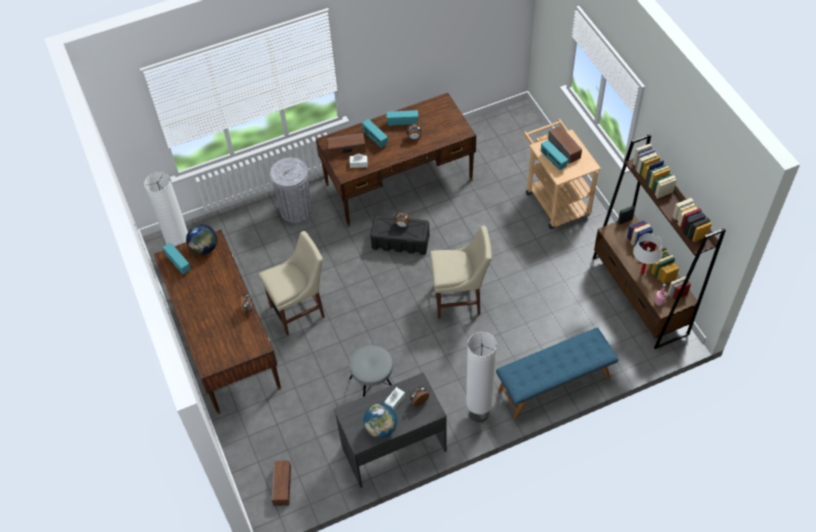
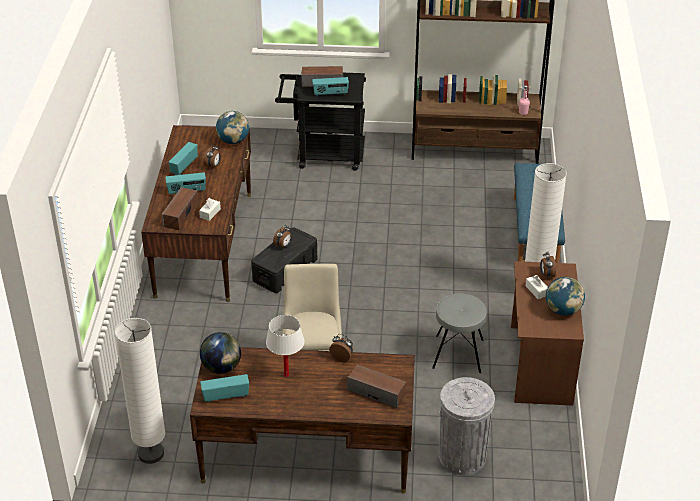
camera: 65 degrees left, 15 degrees down
grey trash can [270,158,312,223] -> grey trash can moved to [439,377,495,475]
speaker [271,460,291,506] -> speaker moved to [347,365,406,408]
grey desk [334,372,447,488] -> brown desk [511,261,584,406]
beige chair [430,226,492,319] -> none
beige cart [523,119,601,229] -> black cart [275,73,366,171]
white table lamp [633,233,662,274] -> white table lamp moved to [266,315,304,377]
none -> globe [216,111,249,144]

